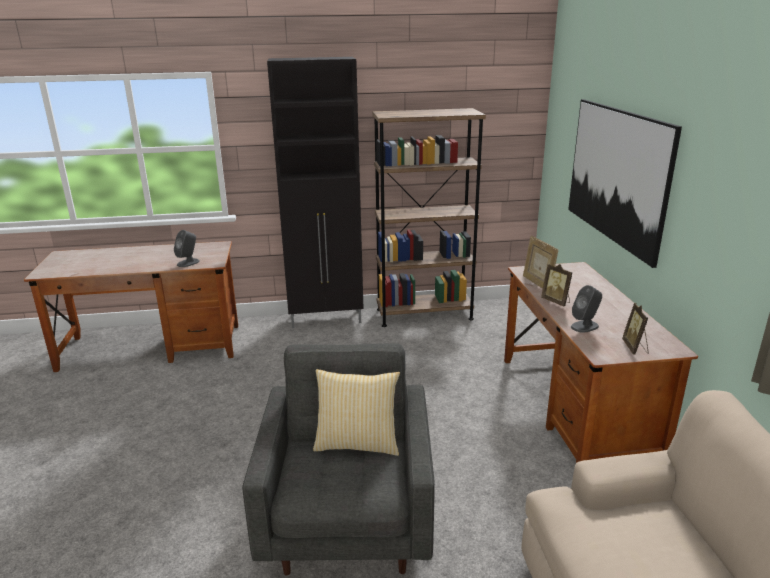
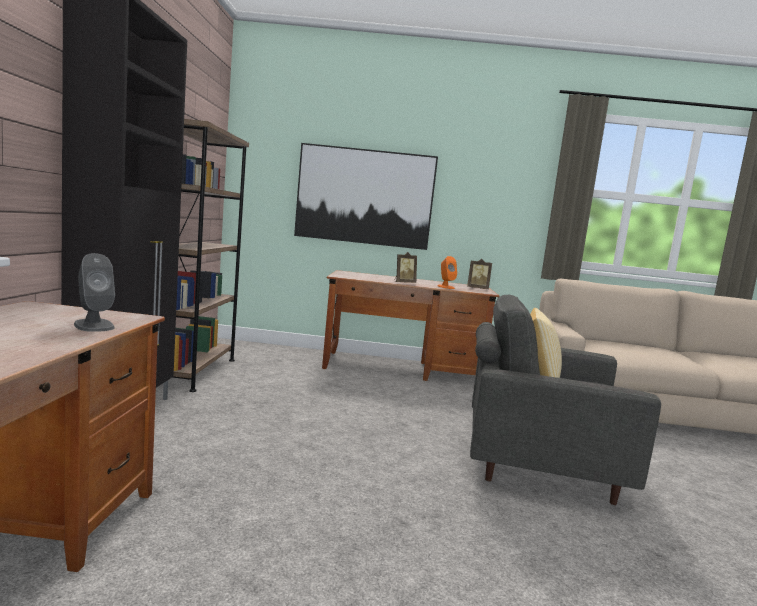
camera: 80 degrees left, 15 degrees down
picture frame [523,236,558,289] -> none
grey speaker [571,285,602,333] -> orange speaker [438,256,457,289]

